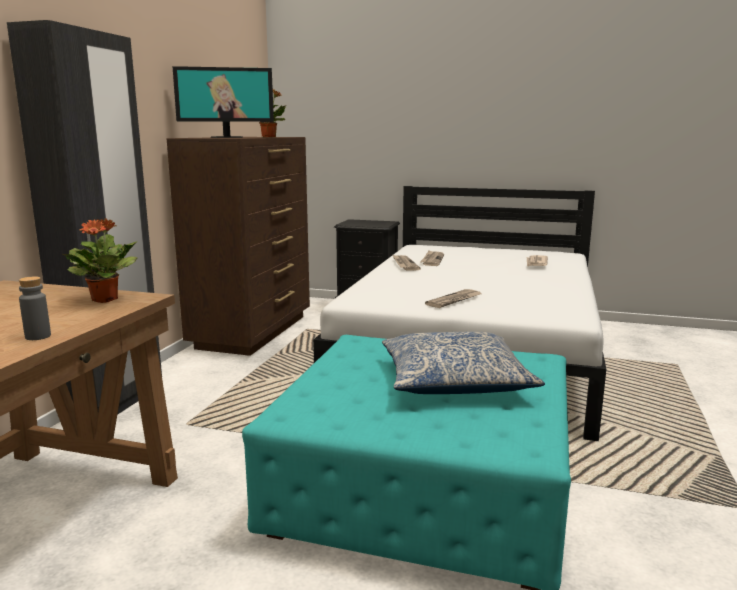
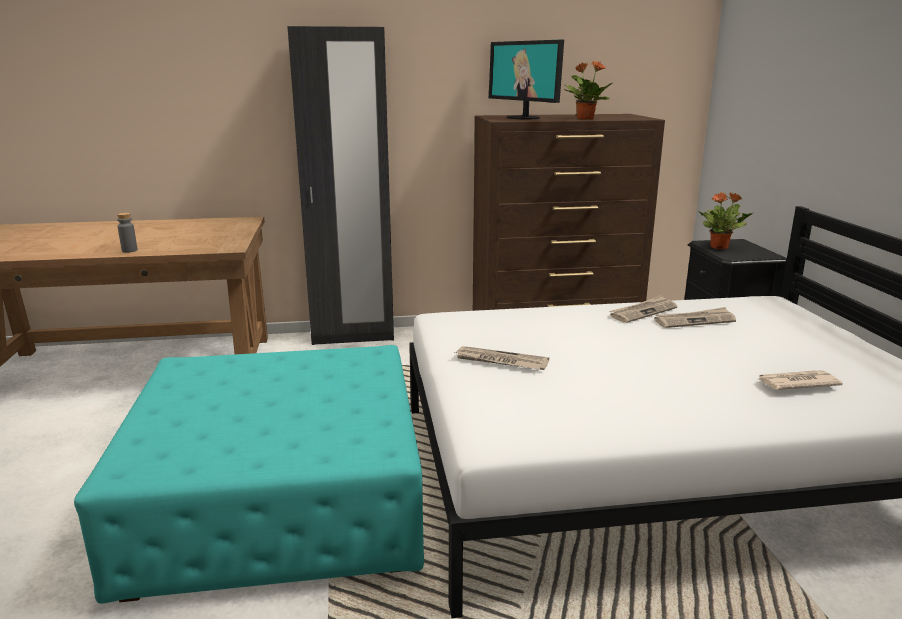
camera: 65 degrees right, 5 degrees up
potted plant [62,218,137,303] -> potted plant moved to [697,192,753,249]
pillow [382,332,545,394] -> none

